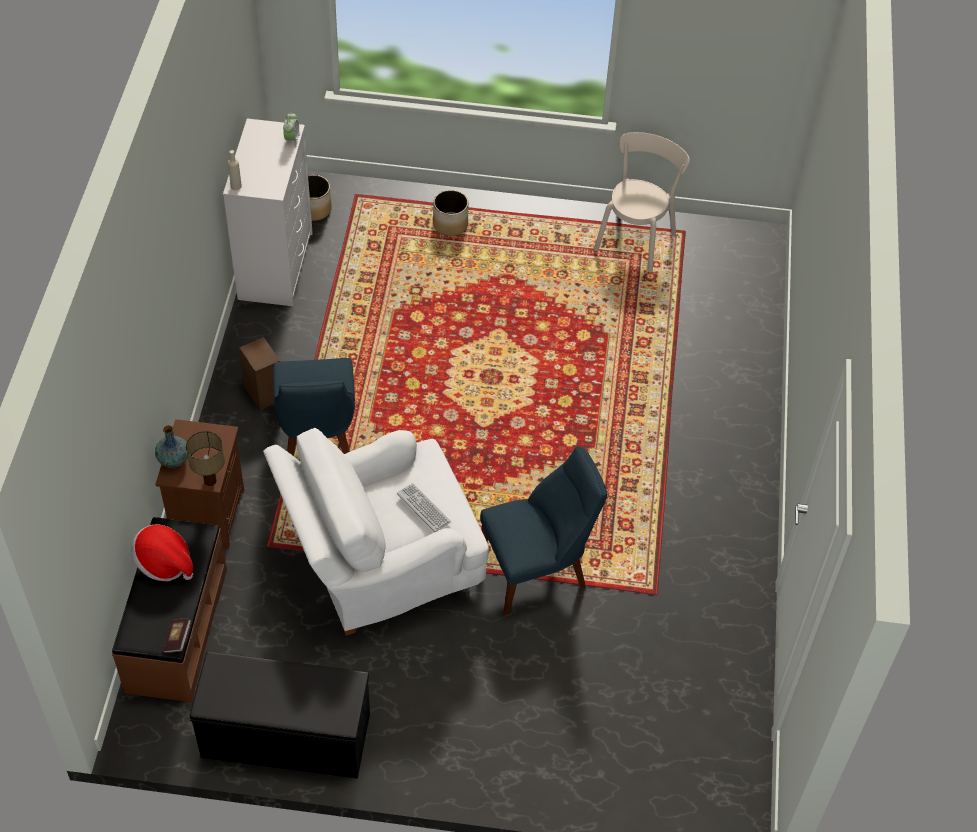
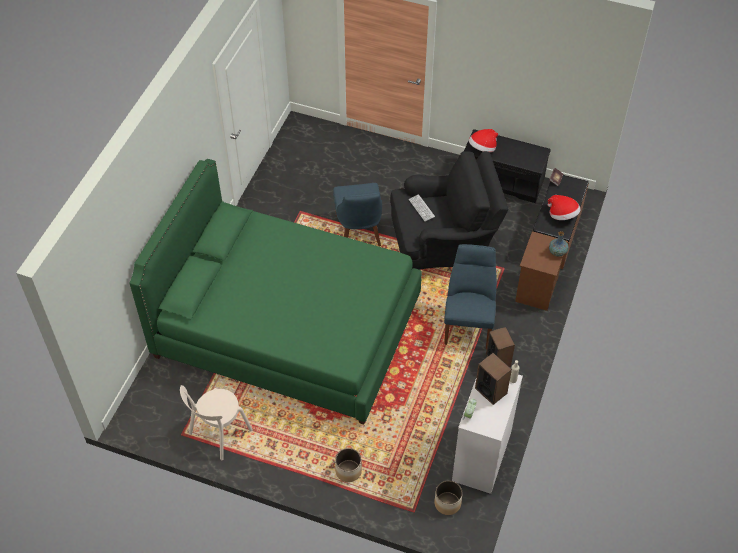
camera: 165 degrees left, 0 degrees up
table lamp [186,431,225,486] -> none
white armchair [263,428,489,636] -> black armchair [390,151,508,270]
blue chair [480,446,607,615] -> blue chair turned 90 degrees counterclockwise [333,183,382,246]
none -> green bed [130,159,422,424]
none -> hat [469,129,498,152]
none -> speaker [475,353,512,405]

